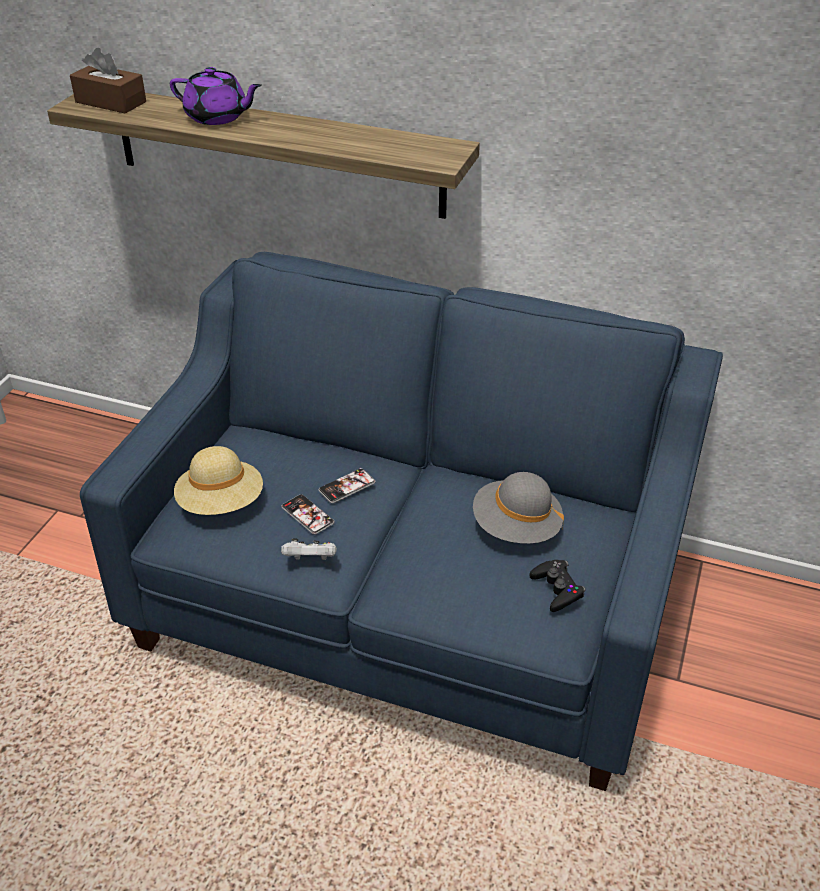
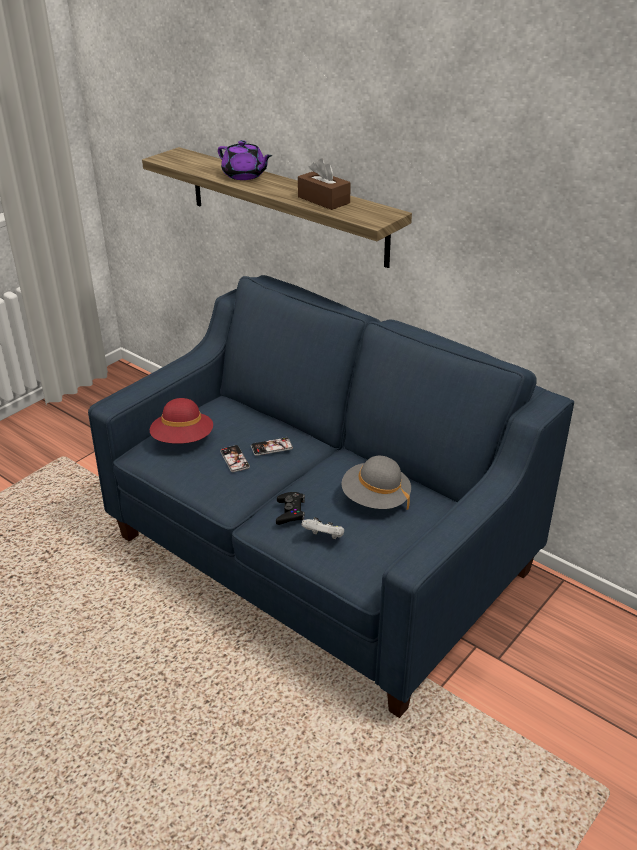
camera: 20 degrees right, 5 degrees down
brown tissue box [70,48,146,114] -> brown tissue box moved to [298,159,351,210]
beige hat [174,446,263,515] -> red hat [150,398,213,444]
white game controller [281,538,337,560] -> white game controller moved to [302,517,344,539]
black game controller [529,560,585,612] -> black game controller moved to [276,492,305,525]

